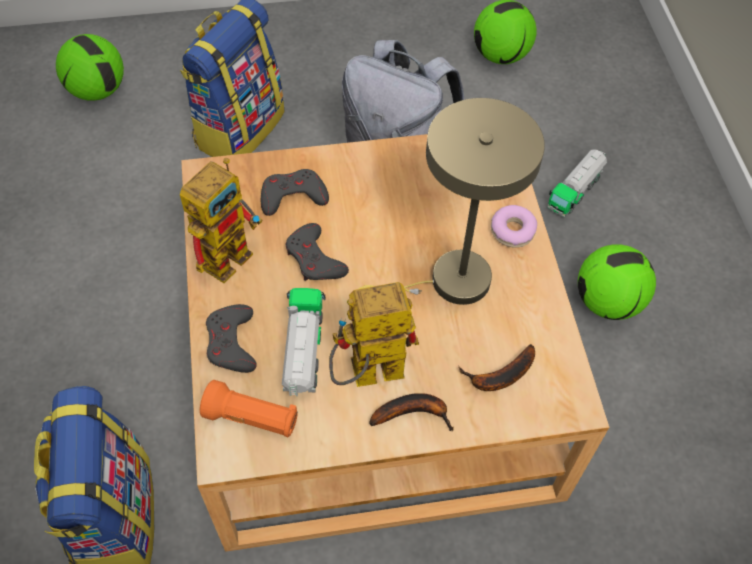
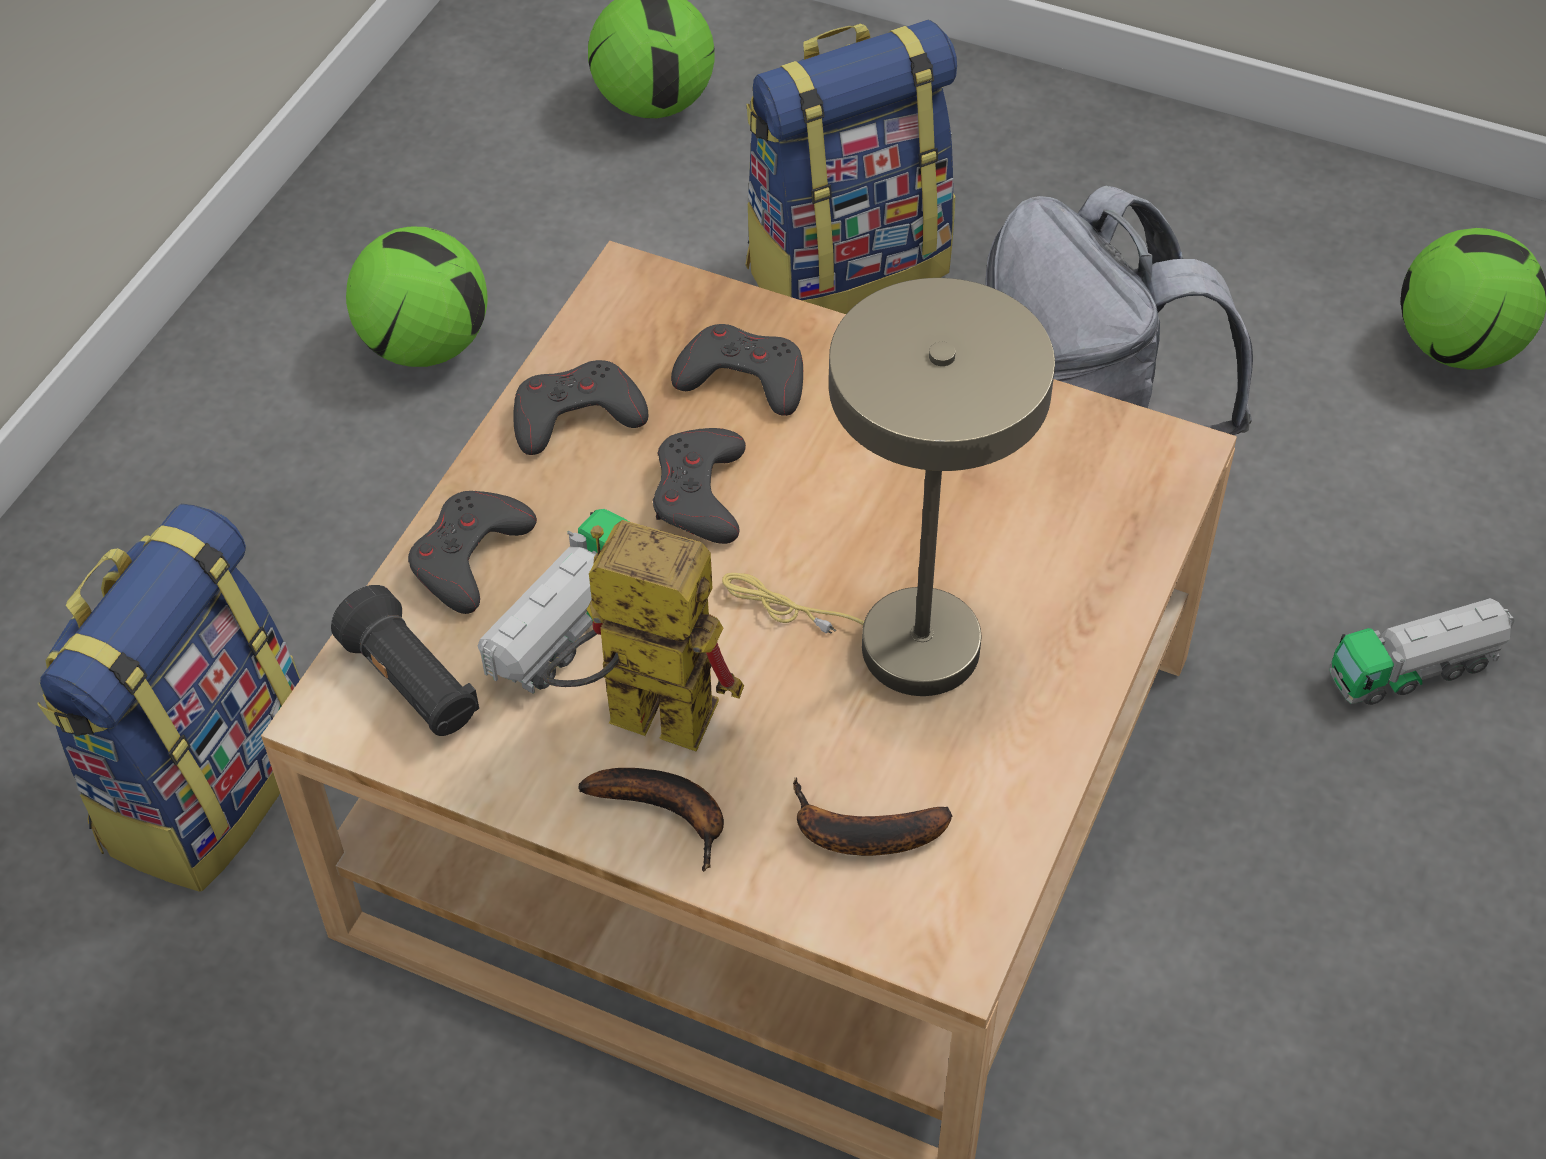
camera: 35 degrees right, 5 degrees down
toy robot [180,158,262,283] -> grey game controller [513,360,649,455]
orange flashlight [200,380,298,437] -> black flashlight [331,585,479,736]
donut [491,205,537,248] -> none
football [578,245,656,320] -> football moved to [346,227,488,367]

